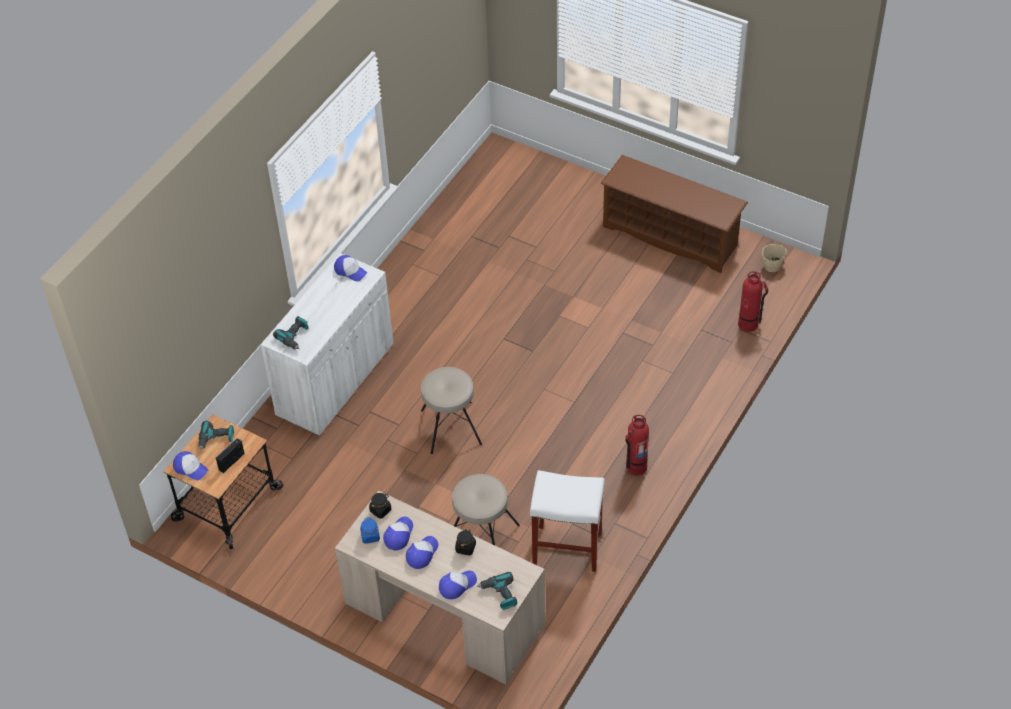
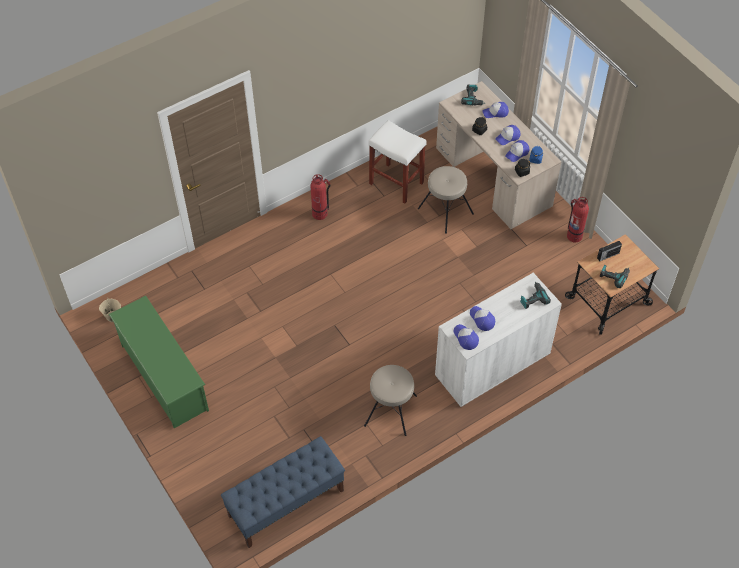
camera: 155 degrees left, 5 degrees up
cap [173,451,208,480] -> cap moved to [470,306,495,331]
beige stool [421,367,482,454] -> beige stool moved to [364,365,417,436]
brown shoe rack [600,155,748,273] -> green shoe rack [109,296,209,428]
fire extinguisher [738,271,768,332] -> fire extinguisher moved to [567,197,589,242]
none -> blue bench [221,436,345,548]

